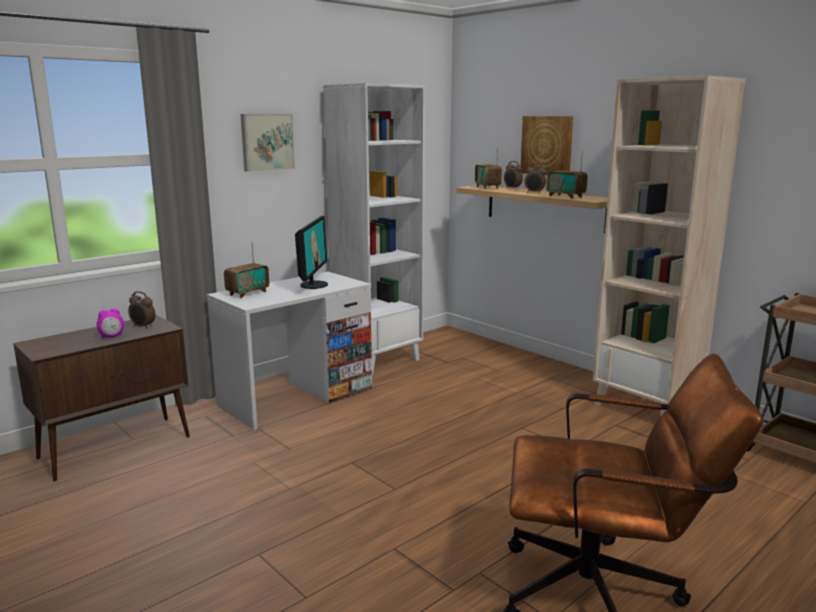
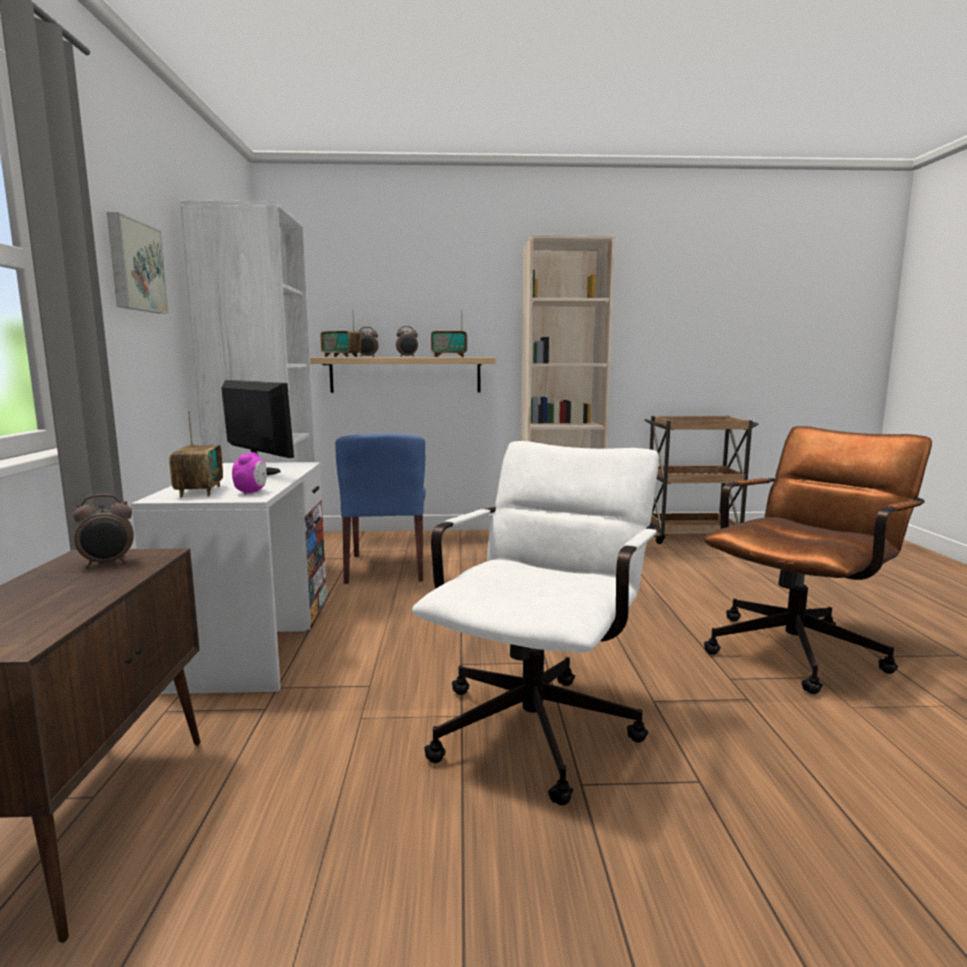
camera: 50 degrees left, 5 degrees down
alarm clock [97,309,124,338] -> alarm clock moved to [232,452,267,495]
picture [521,116,573,175] -> none
none -> blue chair [335,434,426,584]
none -> white office chair [412,441,659,806]

